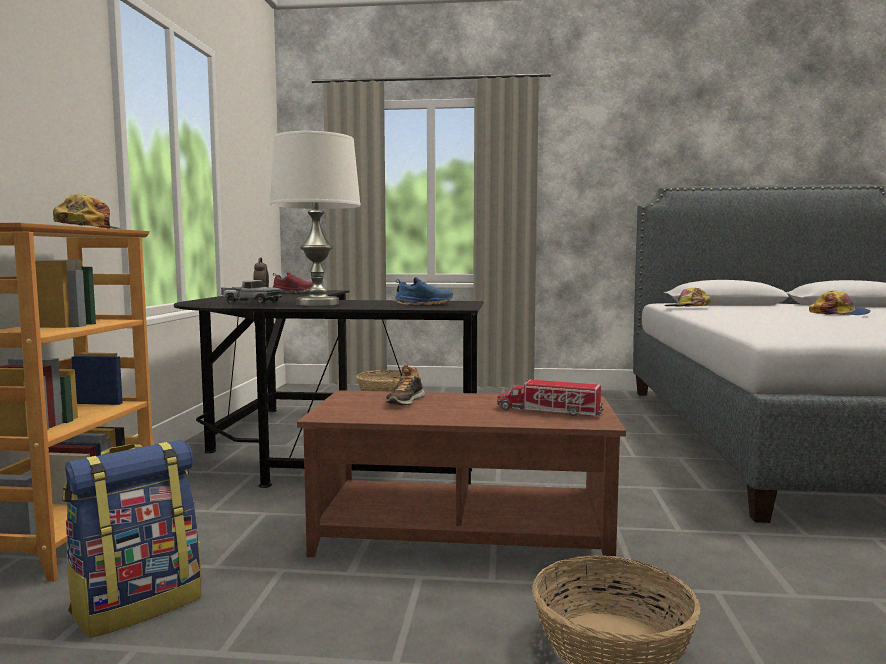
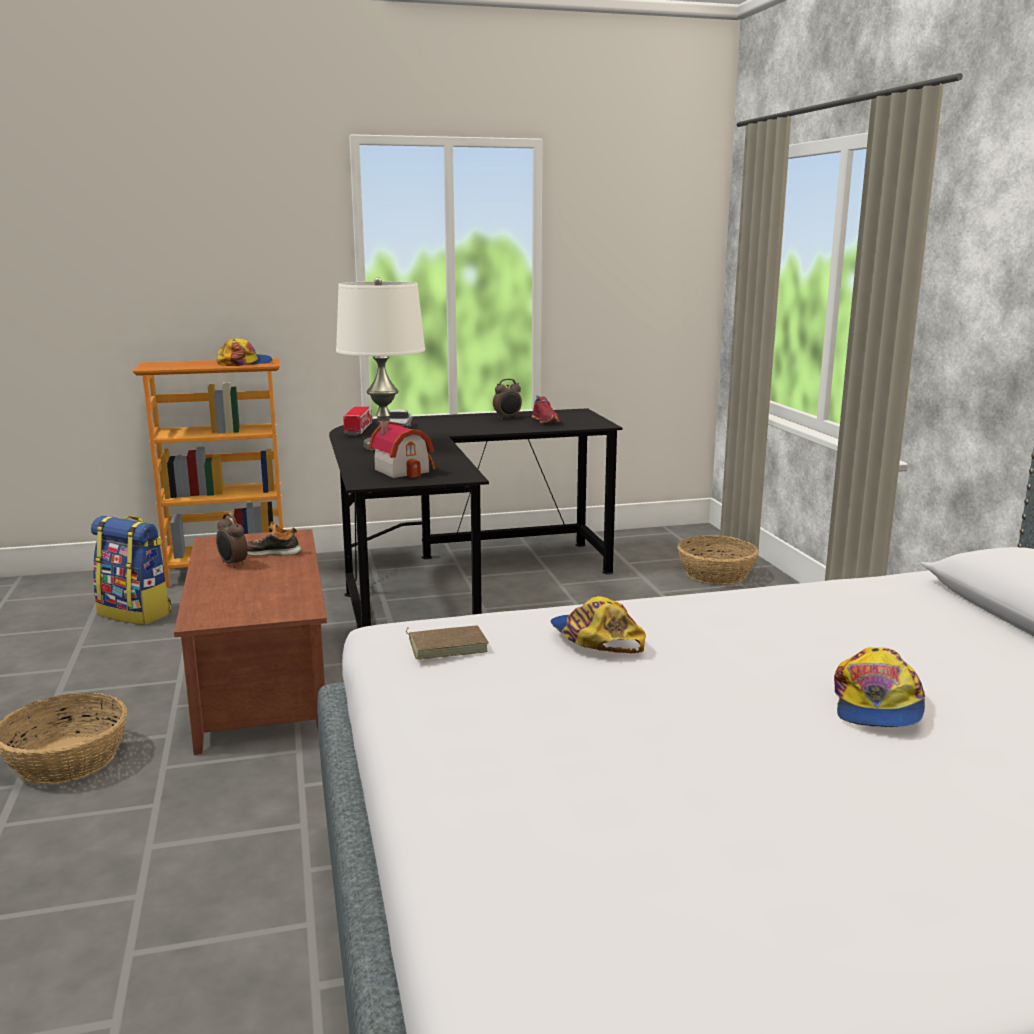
camera: 70 degrees right, 10 degrees up
blue shoe [394,277,453,305] -> toy house [369,421,435,478]
toy truck [497,379,604,416] -> toy truck moved to [343,406,372,435]
cap [665,288,711,307] -> cap moved to [550,596,646,653]
none -> alarm clock [216,514,248,568]
none -> brown book [406,626,489,659]

